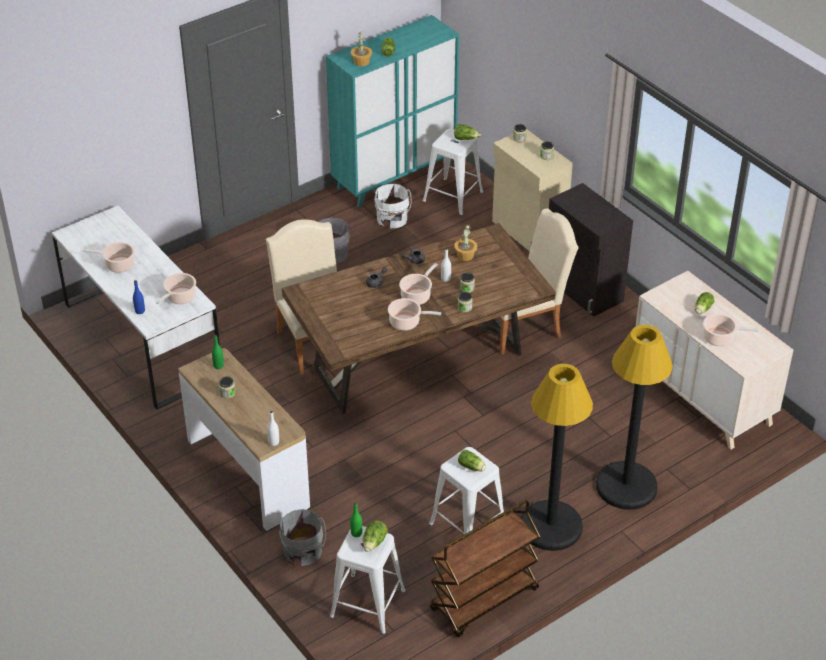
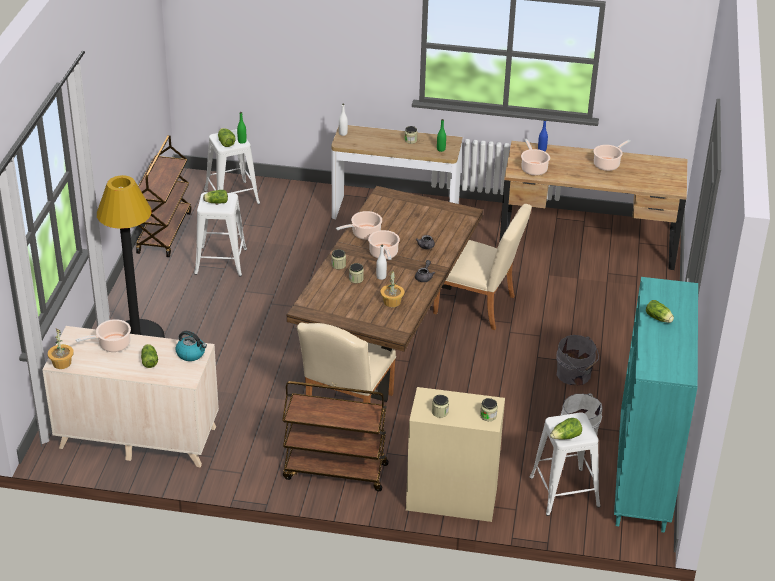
camera: 135 degrees right, 5 degrees down
white desk [52,206,220,410] -> brown desk [499,141,687,270]
grey bucket [279,509,326,566] -> none
potted plant [351,31,372,66] -> potted plant moved to [48,328,74,369]
black floor lamp [521,364,593,551] -> none
black cabinet [549,183,633,317] -> brown cart [282,381,389,491]
none -> kettle [175,331,207,361]

